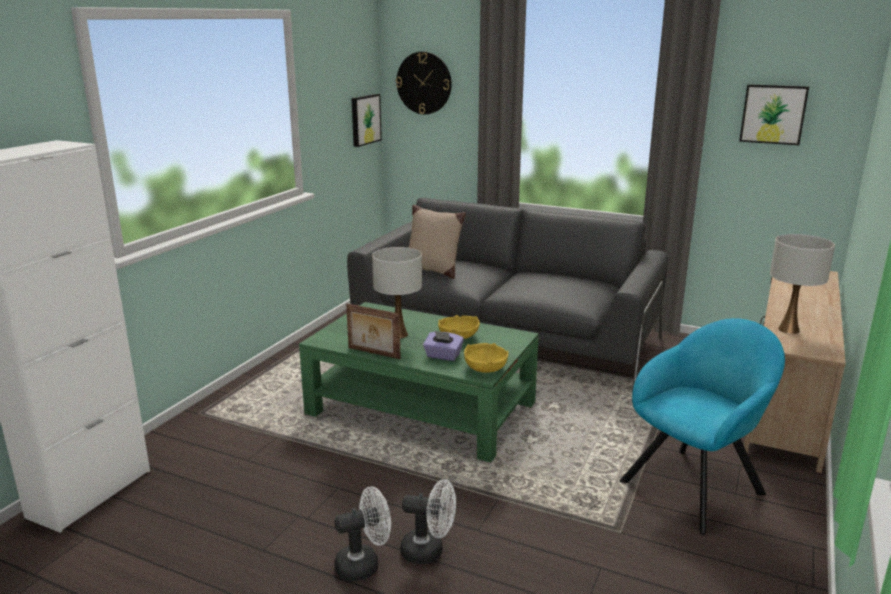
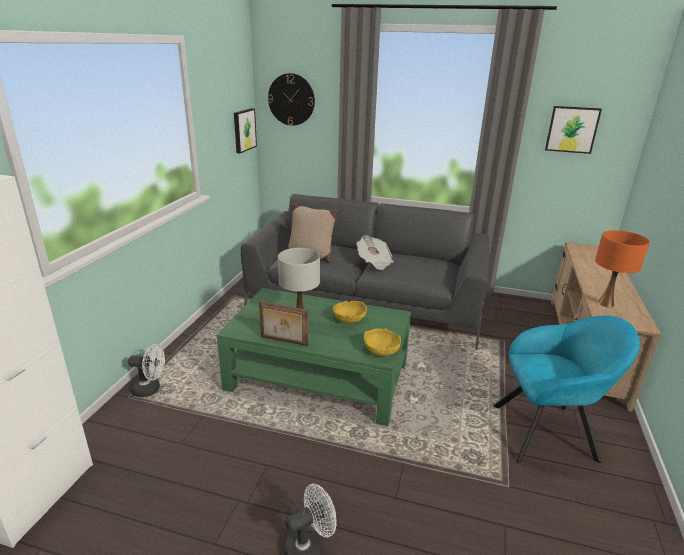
camera: 10 degrees left, 5 degrees up
white fan [400,479,456,564] -> white fan moved to [128,344,165,397]
purple tissue box [423,331,464,361] -> none
turquoise armchair [620,318,785,535] -> turquoise armchair turned 45 degrees clockwise [493,315,640,463]
white table lamp [770,234,835,334] -> orange table lamp [595,230,650,307]
none -> newspaper [357,236,394,270]

